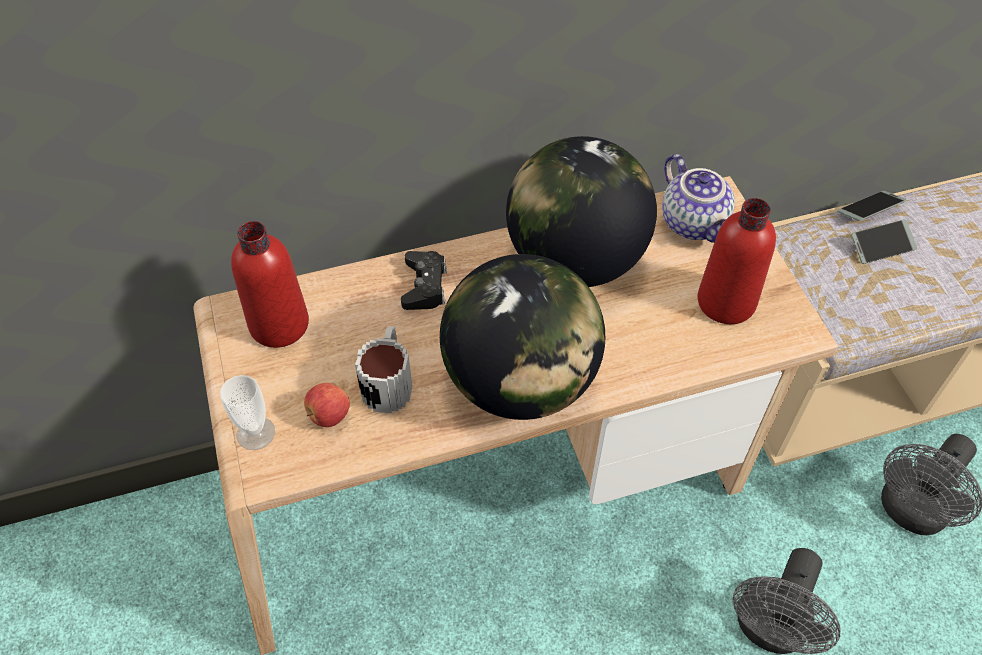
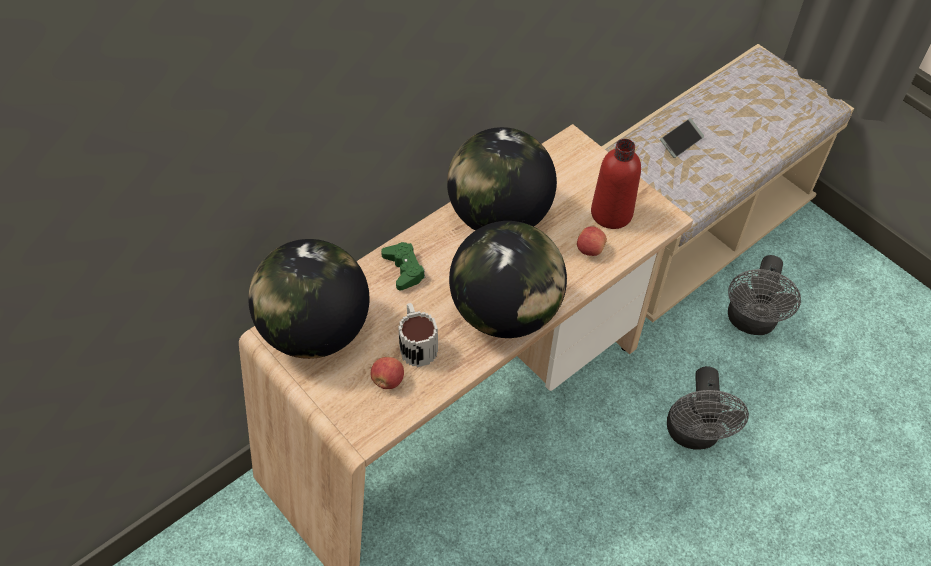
camera: 25 degrees left, 0 degrees up
cup [220,375,275,450] -> none
red bottle [231,221,309,348] -> globe [248,239,369,359]
black game controller [401,251,447,310] -> green game controller [381,242,425,290]
teapot [662,154,735,243] -> none
phone [837,191,906,221] -> none
none -> apple [577,226,607,256]

